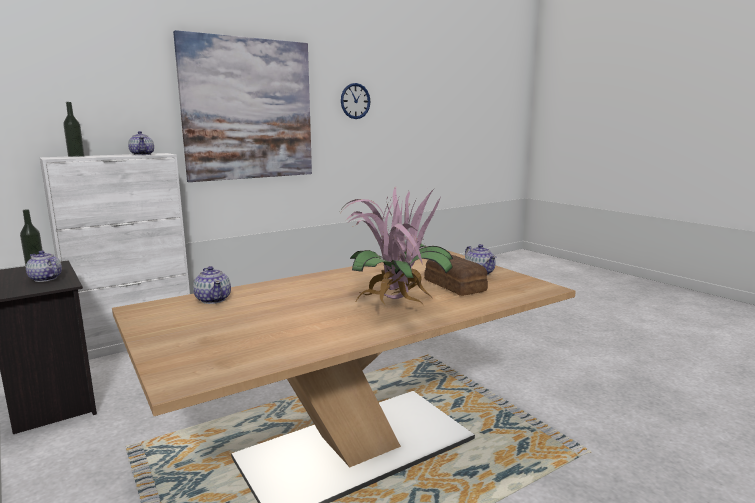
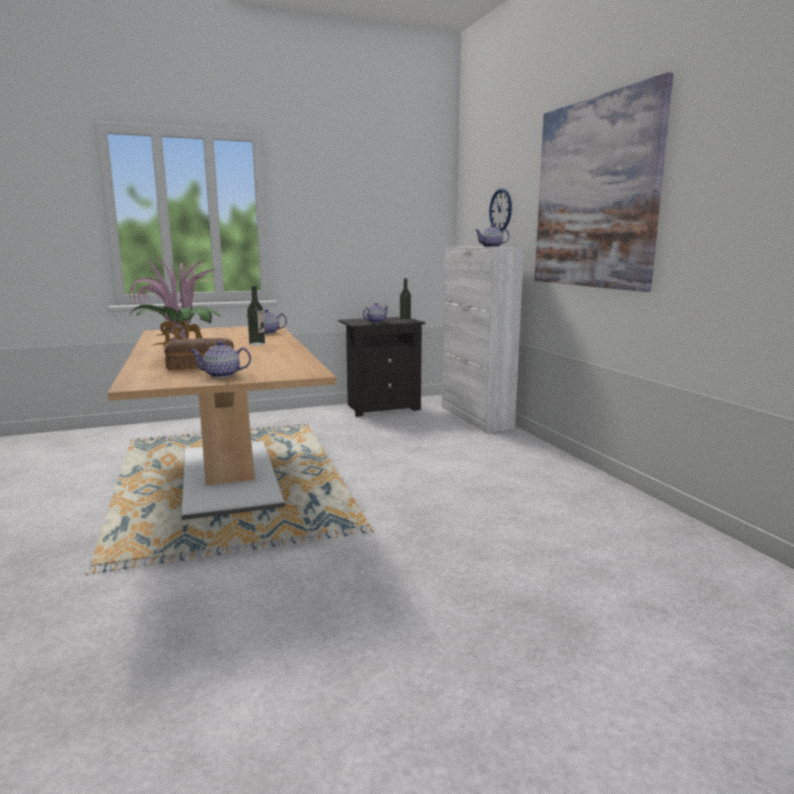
camera: 105 degrees right, 0 degrees up
bottle [63,102,85,157] -> bottle moved to [247,286,265,345]
wall clock [341,83,371,119] -> wall clock moved to [489,189,512,231]

